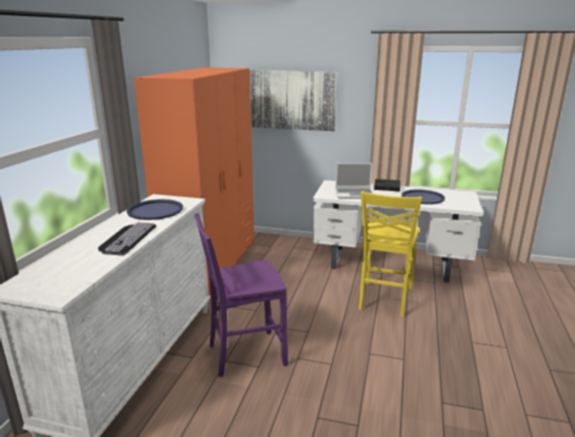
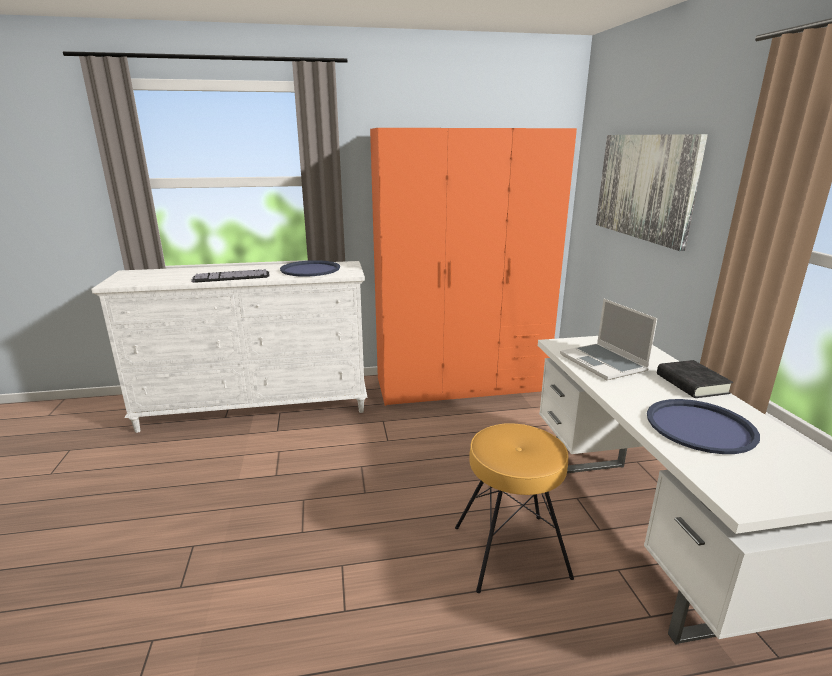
camera: 65 degrees right, 0 degrees up
purple chair [195,213,288,377] -> none
yellow chair [359,191,422,317] -> brown stool [455,423,574,593]

